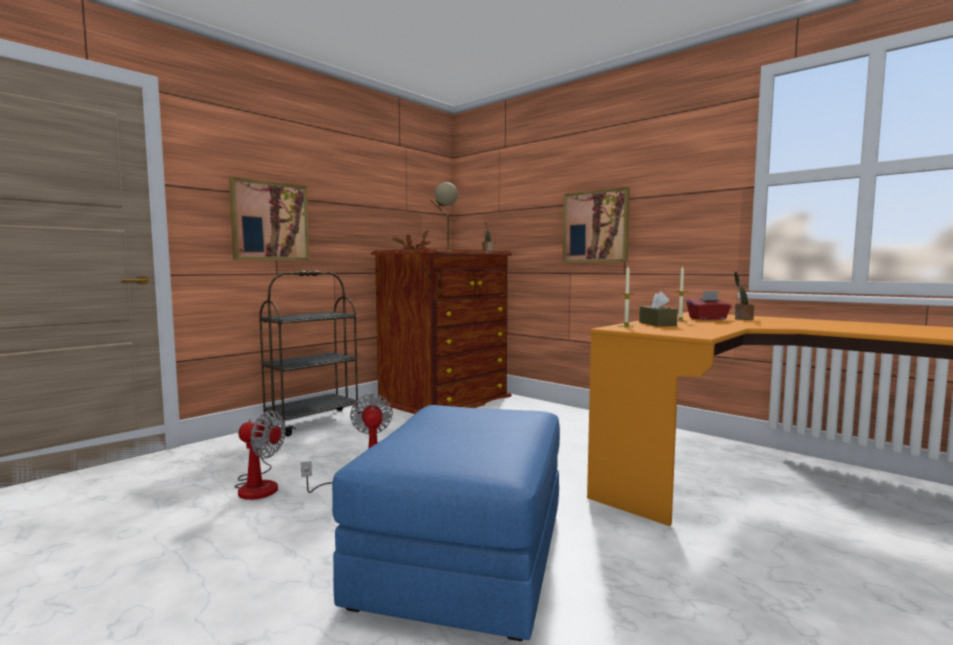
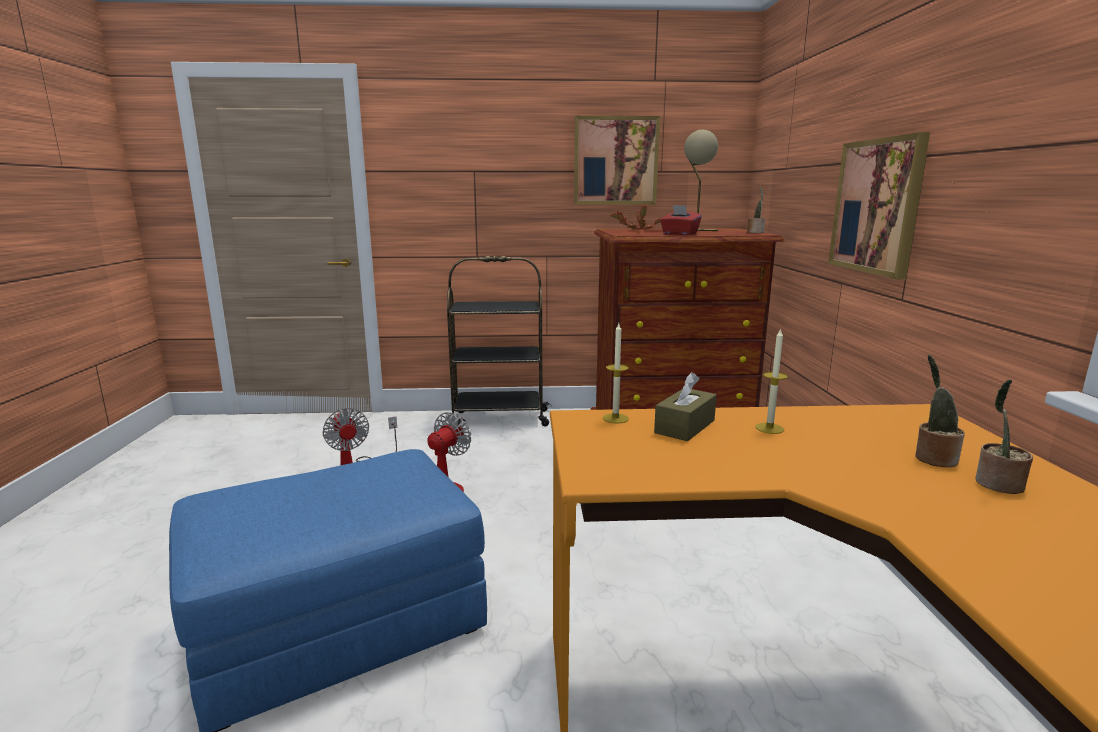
camera: 45 degrees right, 10 degrees up
picture [229,177,309,261] -> picture moved to [574,116,660,205]
red tissue box [686,291,731,320] -> red tissue box moved to [660,205,702,235]
none -> potted plant [975,379,1033,494]

